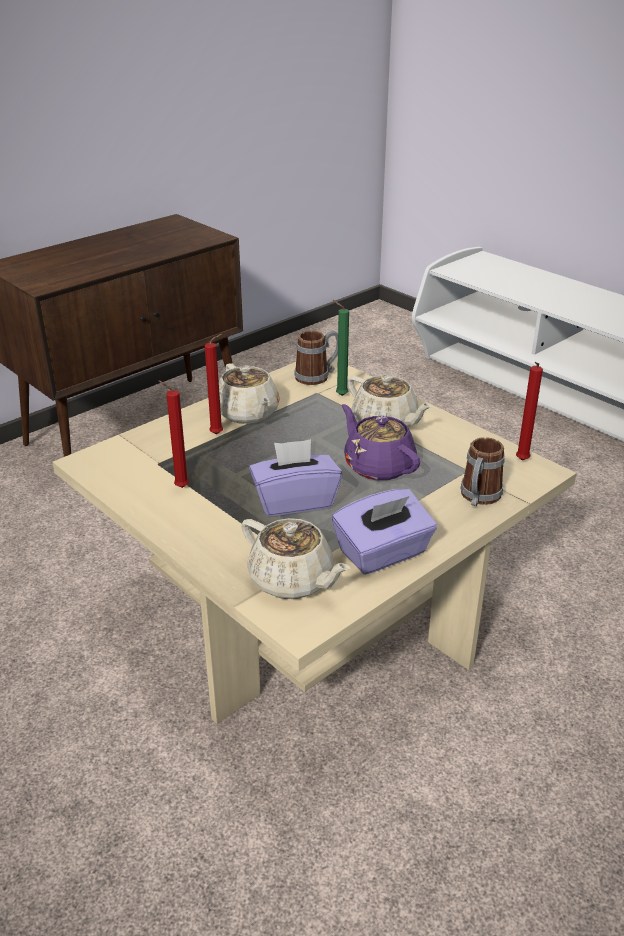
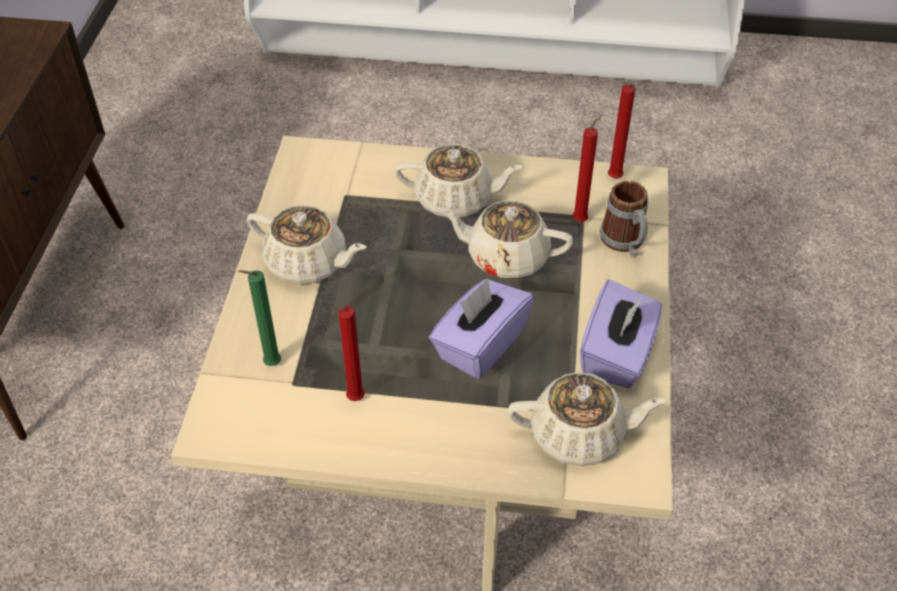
camera: 40 degrees left, 15 degrees up
red candle [205,334,223,434] -> red candle moved to [572,114,603,222]
mug [294,331,338,385] -> none
green candle [333,300,349,396] -> green candle moved to [238,270,281,366]
purple teapot [342,404,420,481] -> beige teapot [440,200,573,279]

